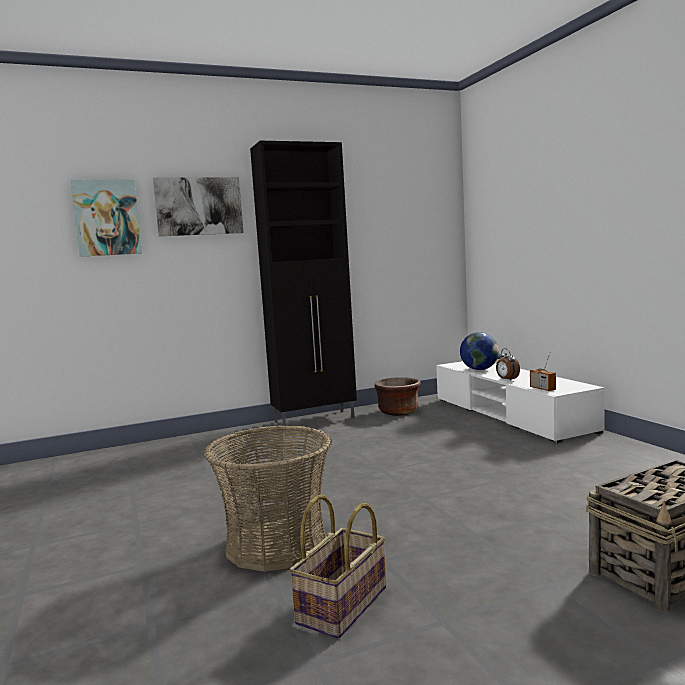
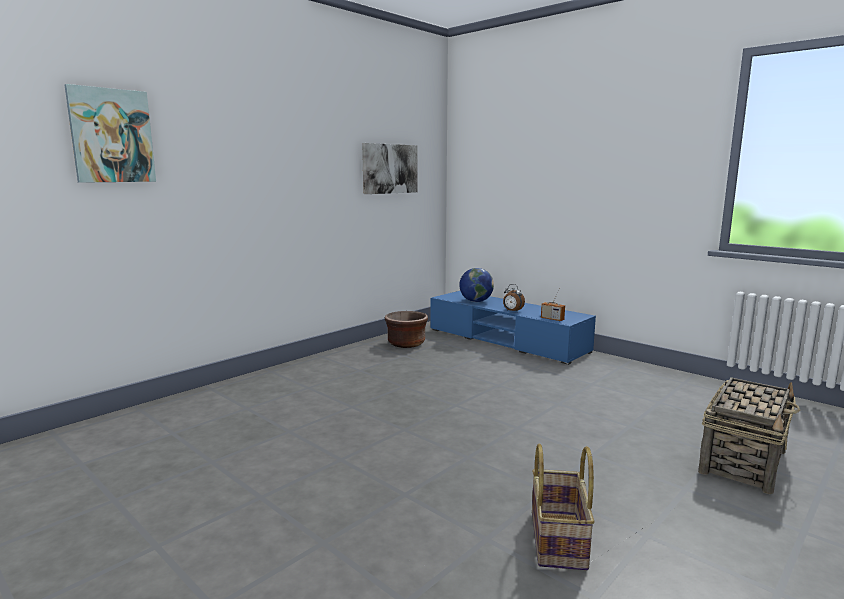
camera: 25 degrees left, 5 degrees up
picture [153,177,244,236] -> picture moved to [362,143,417,194]
basket [204,425,332,572] -> none
black cabinet [250,141,357,426] -> none
white tv stand [436,361,605,443] -> blue tv stand [431,291,596,365]

